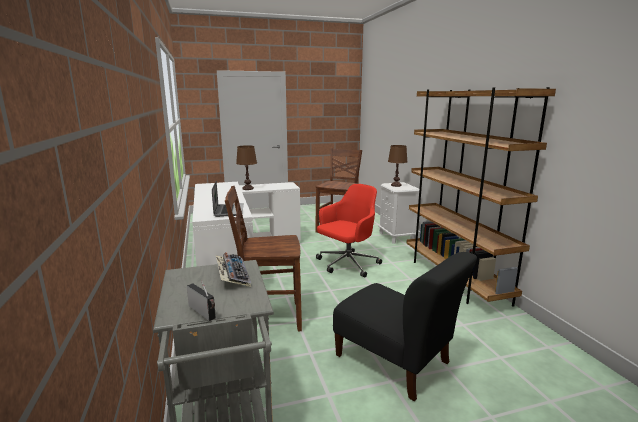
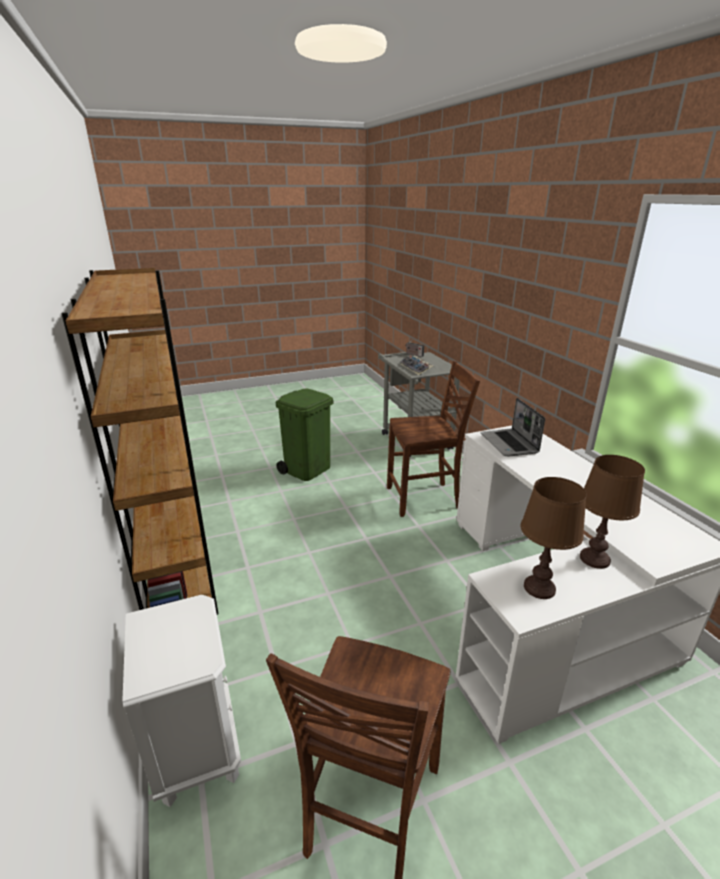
camera: 175 degrees right, 10 degrees up
red office chair [316,184,382,277] -> none
black chair [333,252,477,401] -> green trash can [276,389,334,481]
brown table lamp [388,145,408,187] -> brown table lamp moved to [521,477,587,599]

